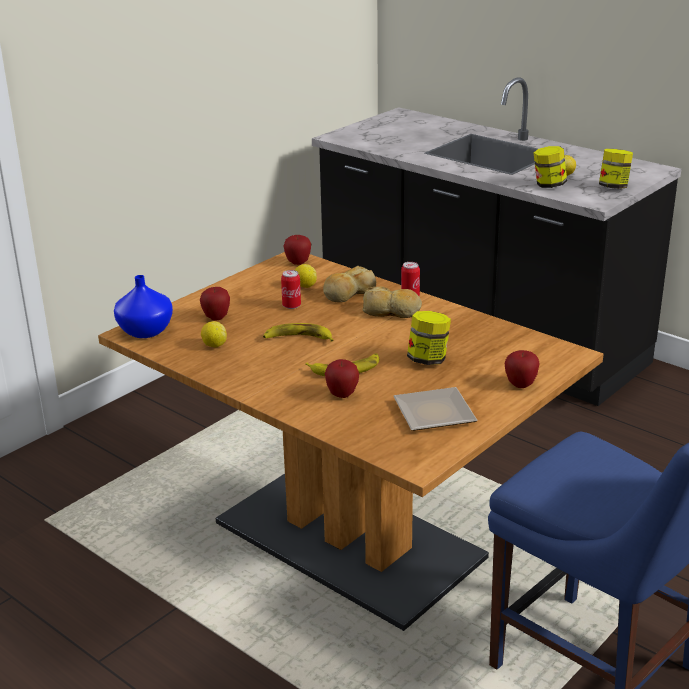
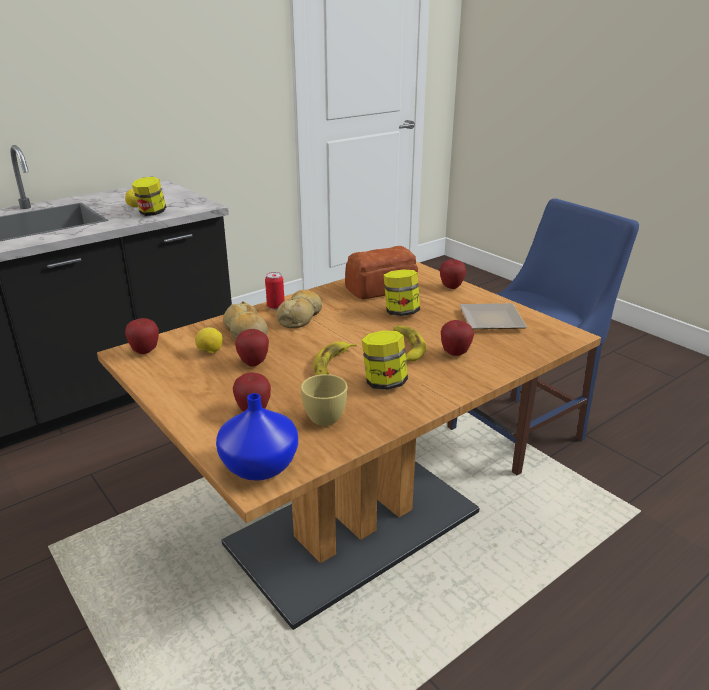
camera: 80 degrees left, 0 degrees up
lemon [201,321,227,347] -> yellow cup [301,374,348,426]
can [281,270,301,309] -> apple [235,329,269,367]
jar [599,149,633,189] -> jar moved to [362,330,408,390]
none -> bread [345,246,418,299]

